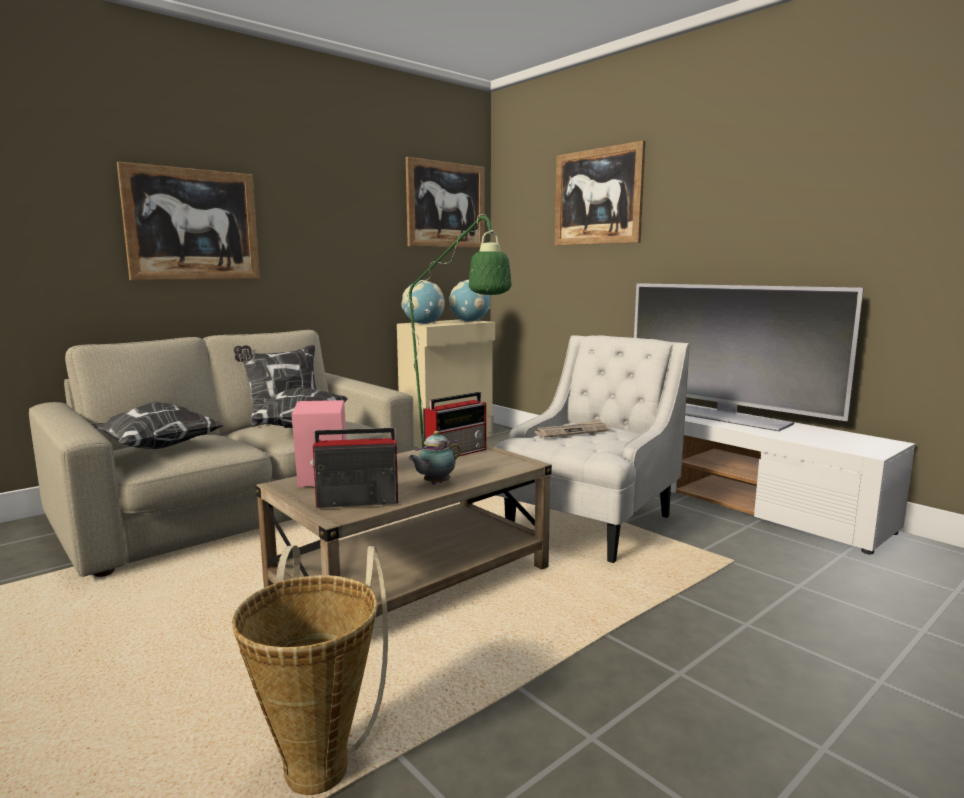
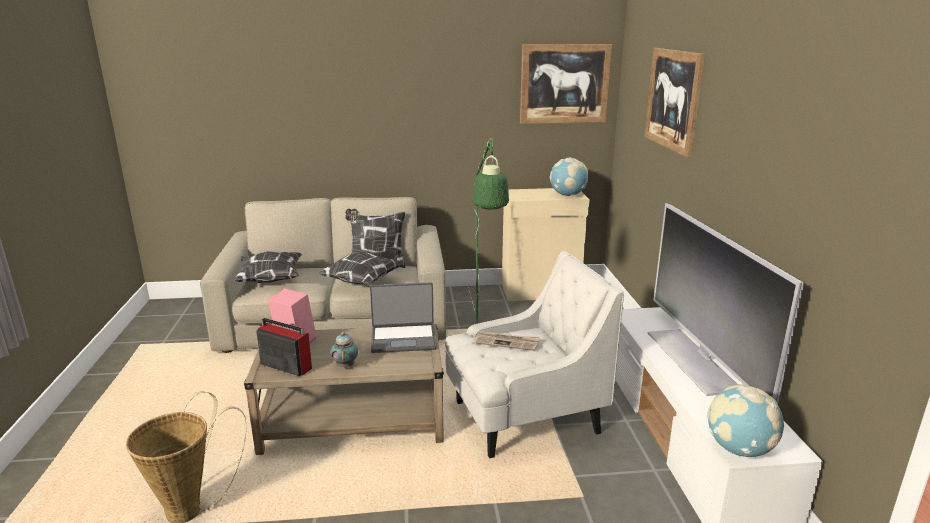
camera: 35 degrees right, 10 degrees up
picture [117,162,260,280] -> none
globe [401,280,445,324] -> globe moved to [707,384,784,457]
teapot [408,431,461,485] -> teapot turned 90 degrees clockwise [331,332,358,368]
radio [423,392,486,456] -> laptop [370,282,437,353]

